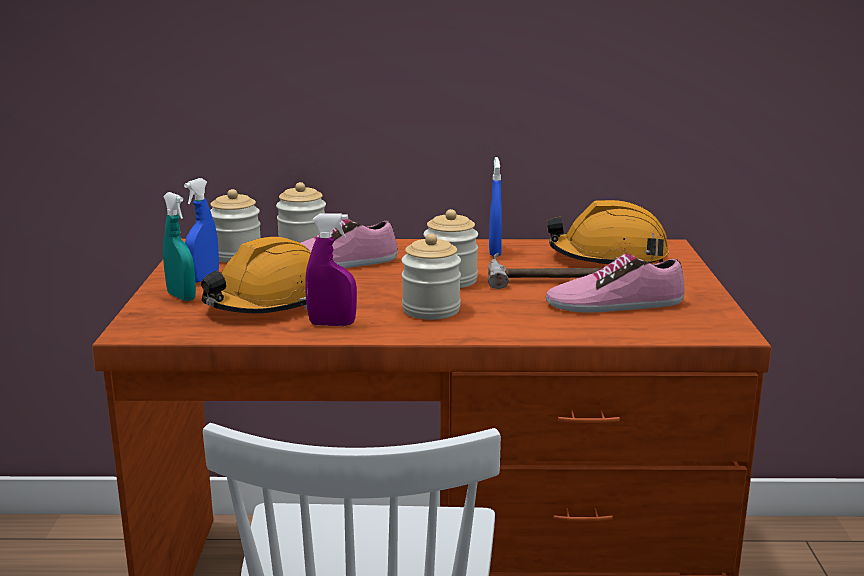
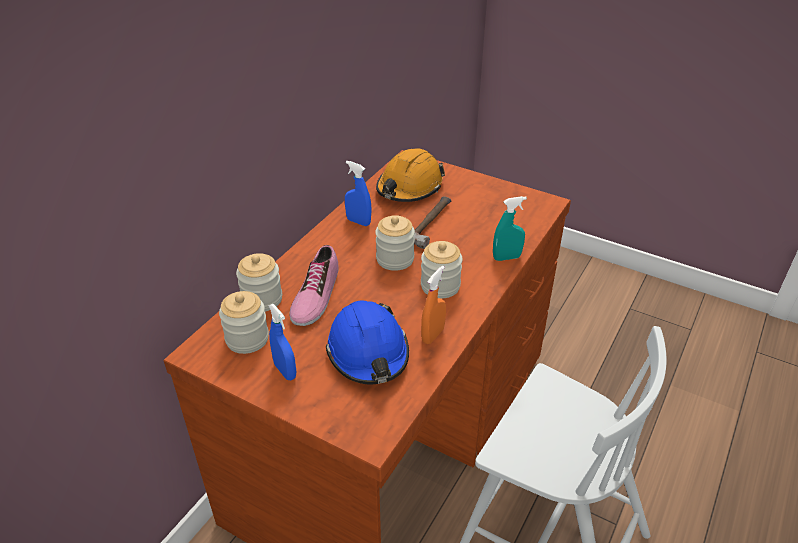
camera: 60 degrees left, 20 degrees up
turquoise spray bottle [163,192,196,301] -> turquoise spray bottle moved to [493,196,527,261]
orange hard hat [201,237,311,313] -> blue hard hat [326,300,409,384]
purple spray bottle [305,213,357,326] -> orange spray bottle [421,266,446,344]
shoe [546,253,685,313] -> none

